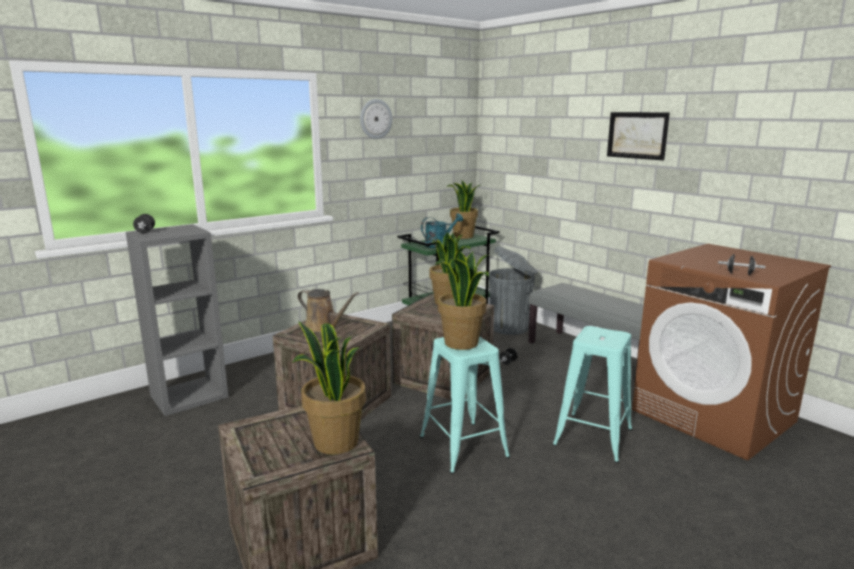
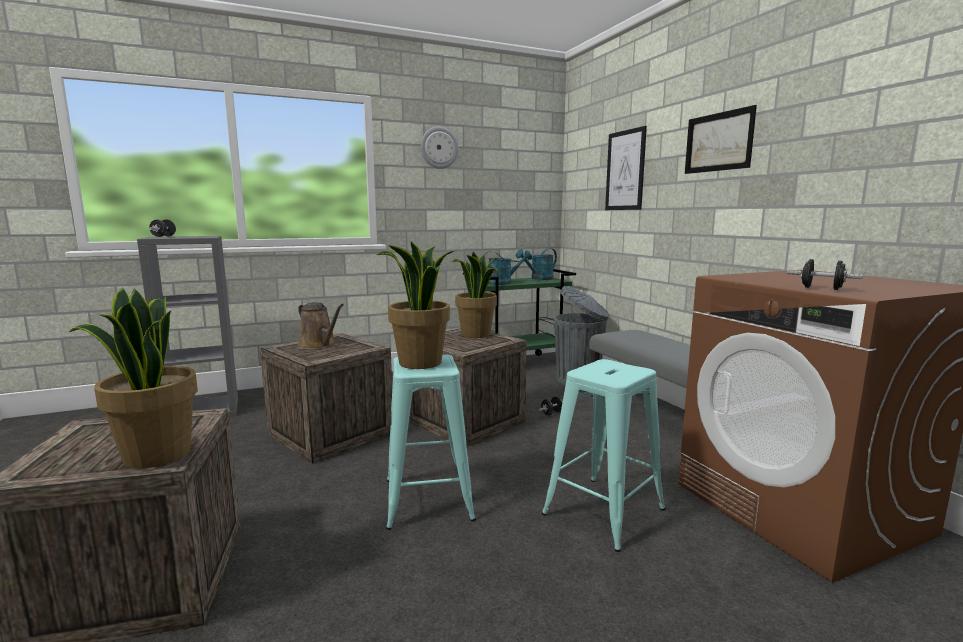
camera: 15 degrees right, 5 degrees down
potted plant [446,181,480,239] -> turquoise watering can [516,248,557,280]
none -> picture [605,126,647,210]

